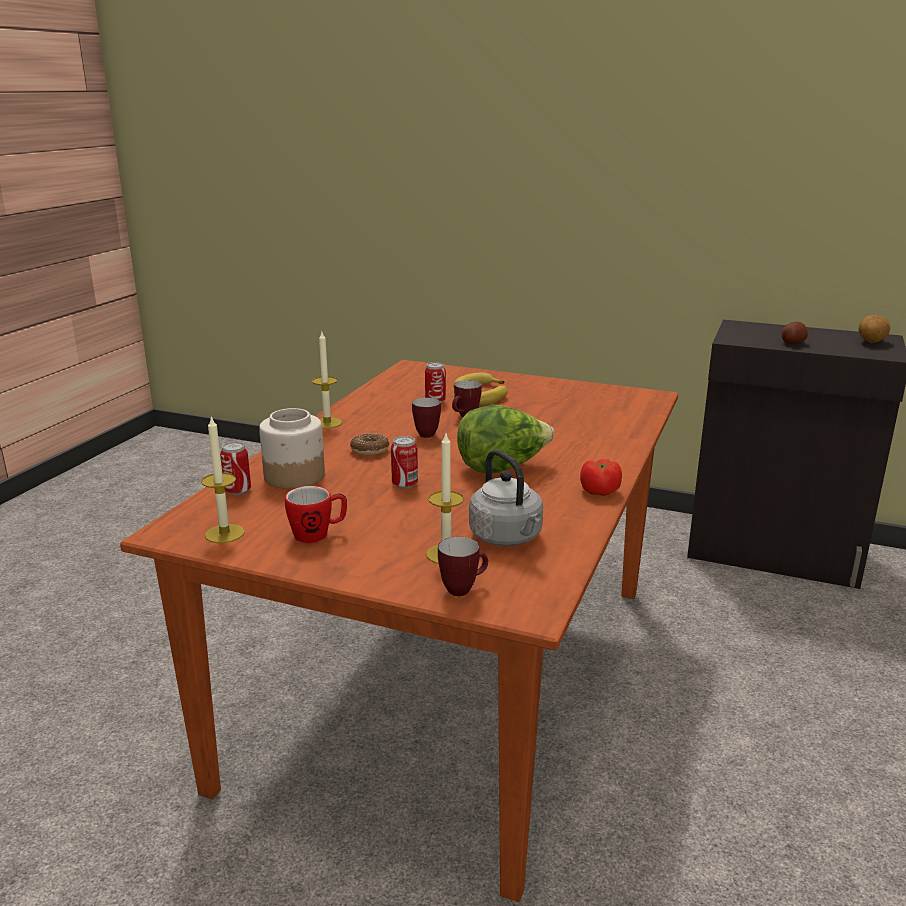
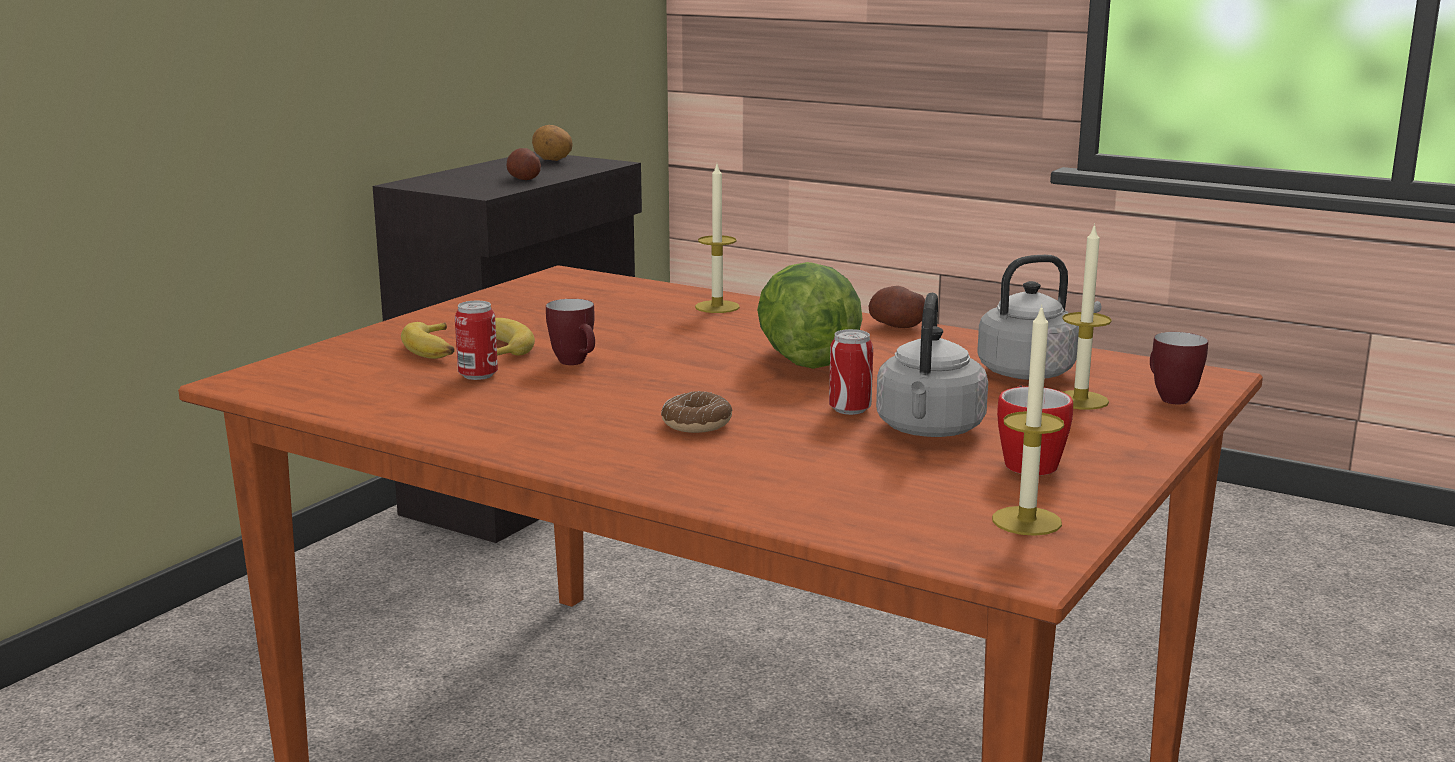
camera: 80 degrees left, 5 degrees down
can [220,442,251,495] -> none
jar [259,408,325,489] -> none
candle [312,332,342,429] -> candle moved to [695,164,740,313]
mug [412,397,441,438] -> none
tomato [580,459,622,496] -> potato [868,286,925,328]
none -> grey kettle [876,293,988,437]

